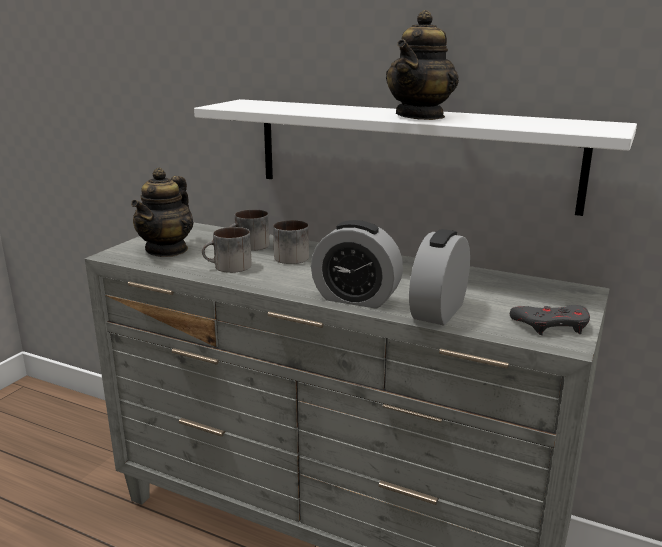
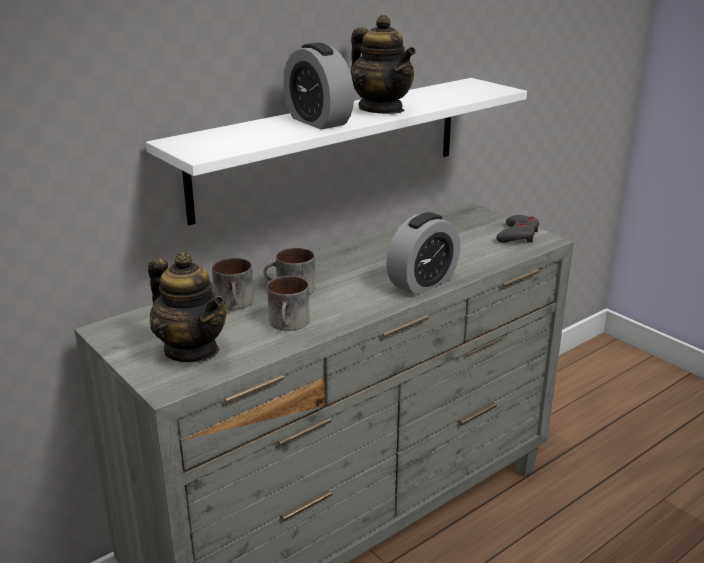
camera: 65 degrees left, 5 degrees up
alarm clock [409,229,470,326] -> alarm clock moved to [284,42,354,130]

